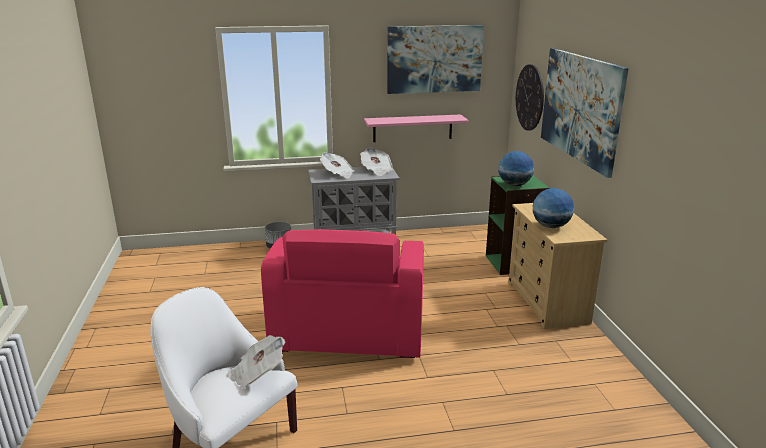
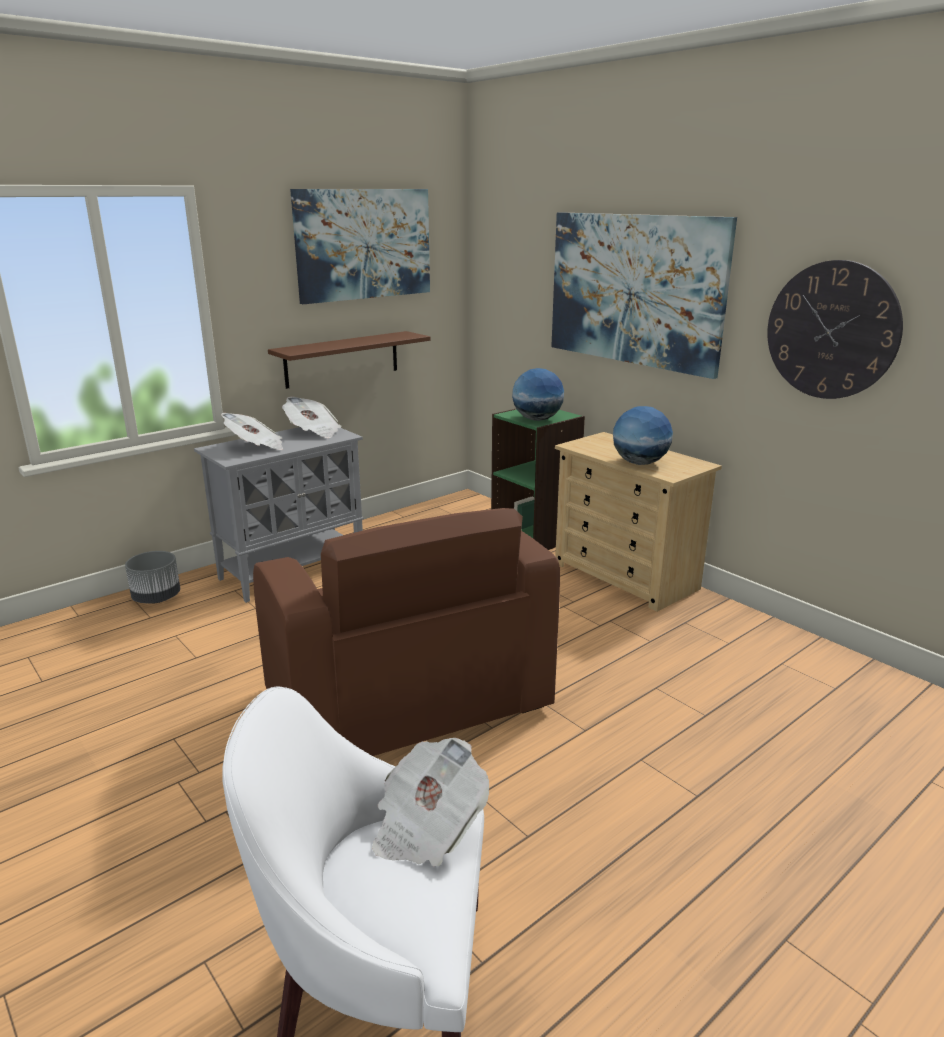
camera: 30 degrees left, 0 degrees up
pink armchair [261,229,424,358] -> brown armchair [253,508,560,756]
pink shelf [364,114,469,142] -> brown shelf [268,331,431,389]
wall clock [516,64,544,131] -> wall clock moved to [767,260,903,399]

